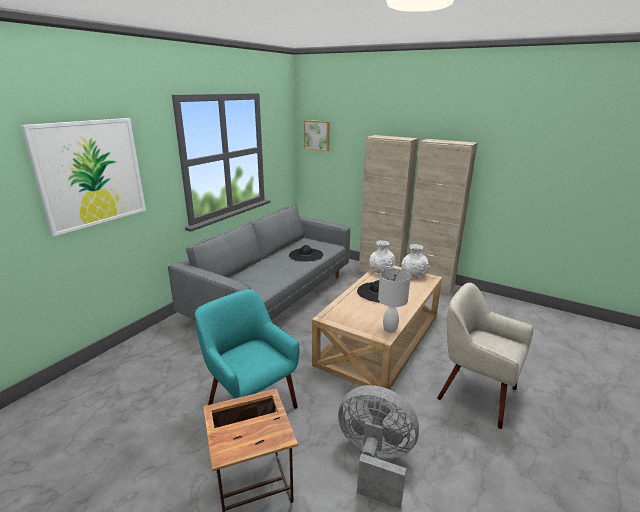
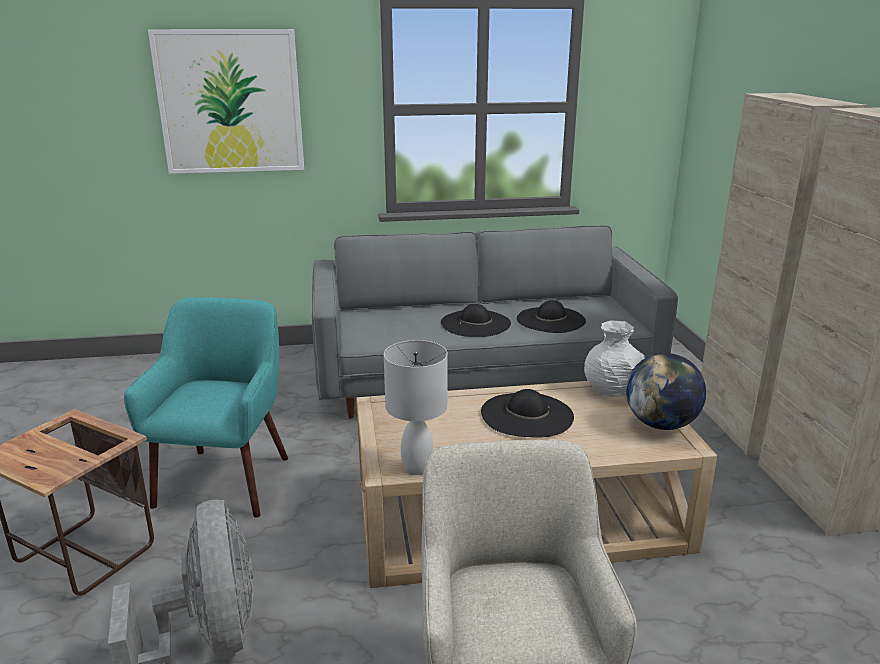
camera: 50 degrees right, 0 degrees up
picture [304,120,330,151] -> none
white vase [401,244,429,278] -> globe [626,353,706,430]
none -> black hat [441,304,511,337]

